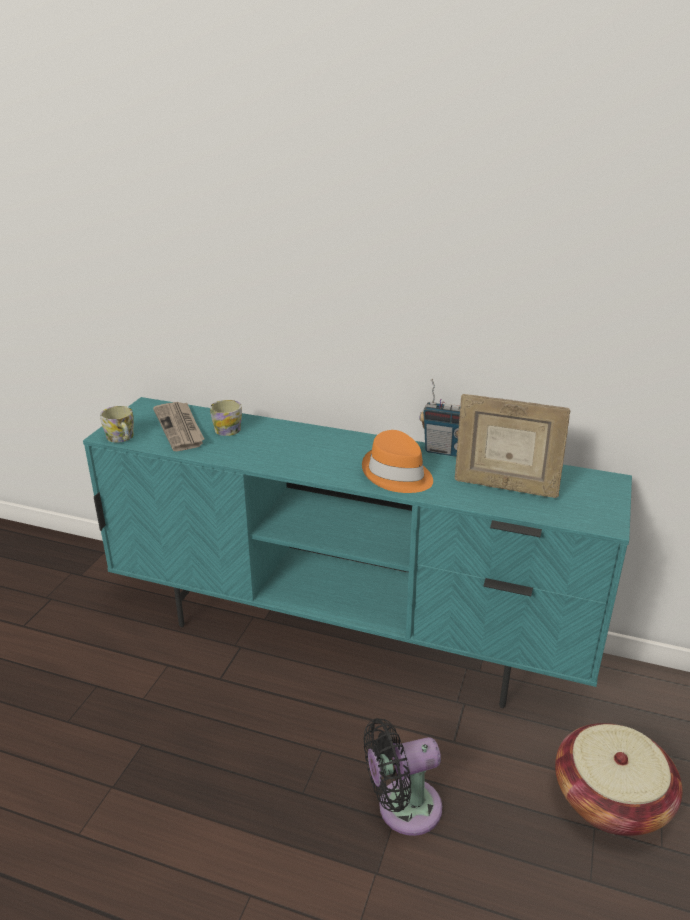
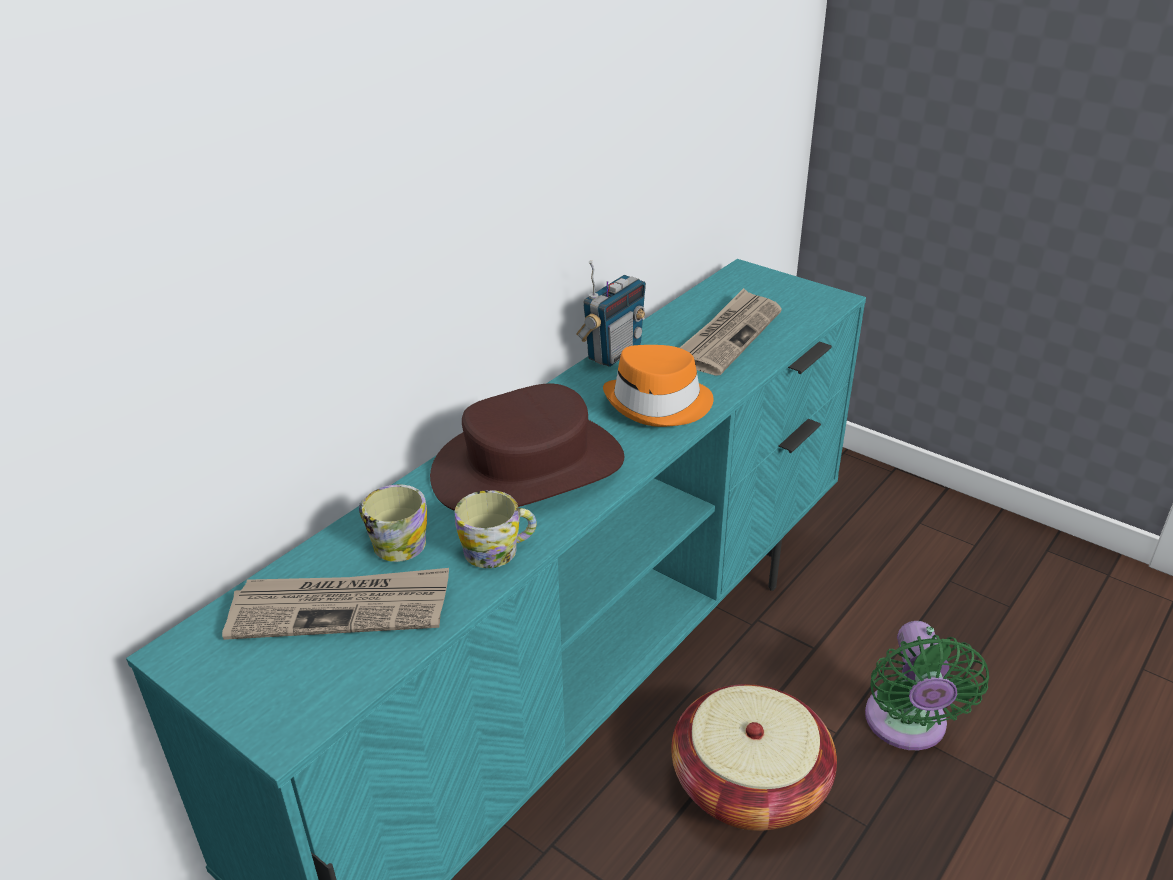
camera: 70 degrees left, 5 degrees up
mug [100,406,134,443] -> mug moved to [455,490,537,568]
black fan [363,718,442,836] -> green fan [865,621,989,750]
picture frame [455,394,570,498] -> newspaper [680,288,782,375]
basket [555,723,682,836] -> basket moved to [671,684,837,831]
none -> brown hat [430,384,624,511]

